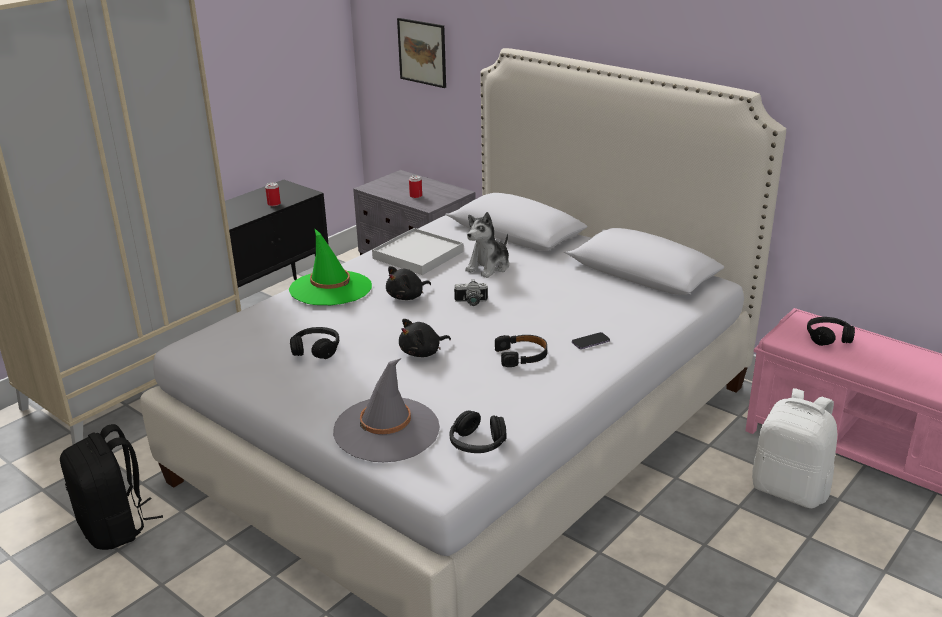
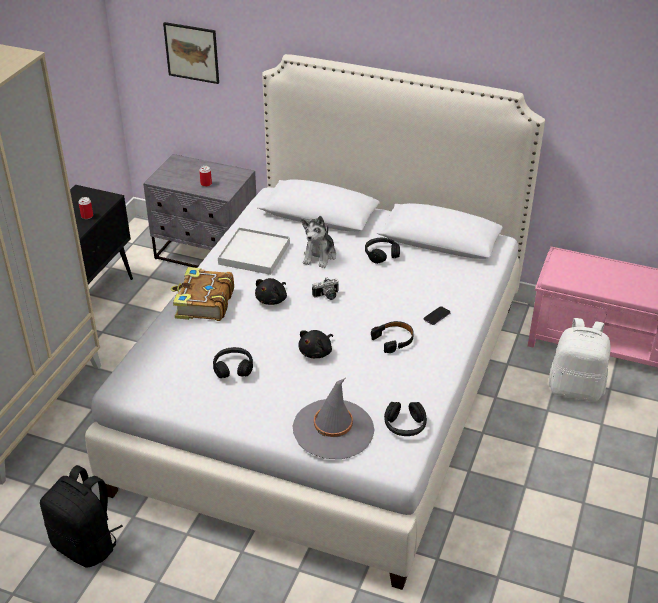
camera: 20 degrees left, 10 degrees up
green hat [289,229,372,305] -> book [170,267,234,321]
black headphones [807,317,855,346] -> black headphones moved to [365,238,400,264]

